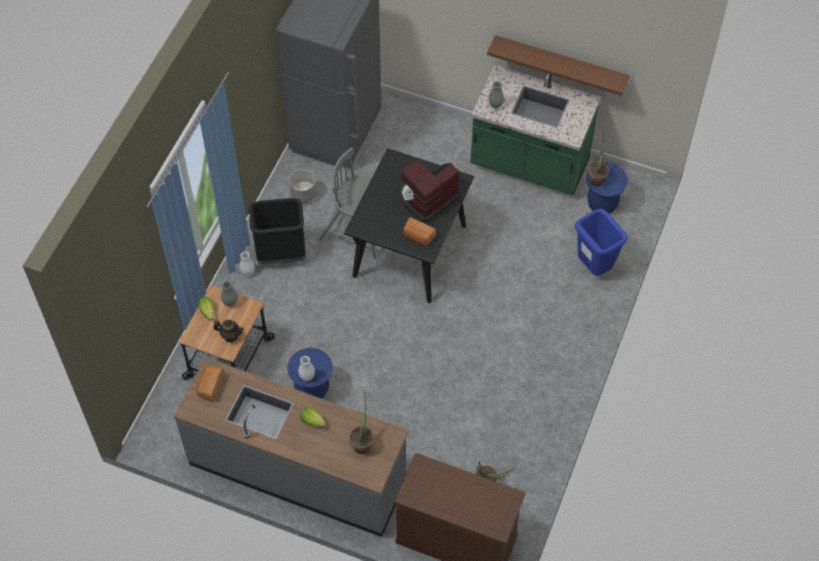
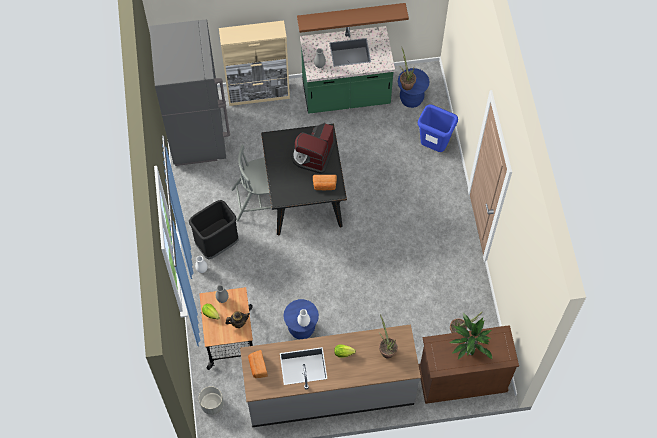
camera: 30 degrees left, 5 degrees up
grey planter [289,169,317,203] -> grey planter moved to [199,386,224,415]
none -> beige cabinet [219,21,290,106]
none -> potted plant [449,313,493,360]

